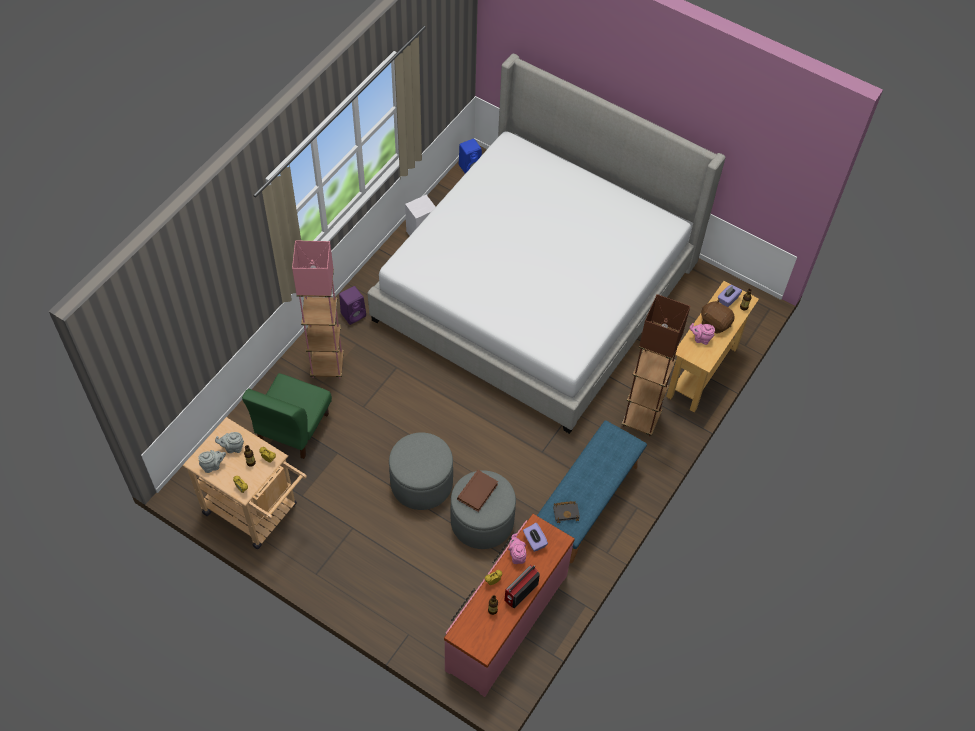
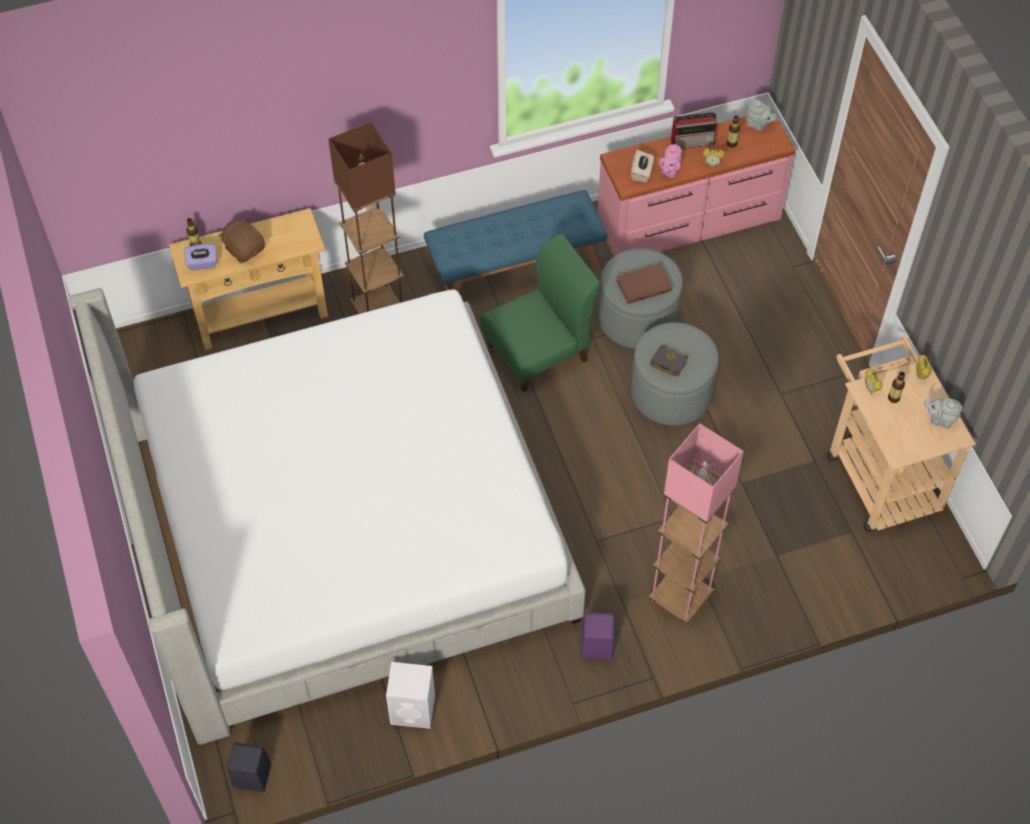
camera: 140 degrees left, 0 degrees up
grey teapot [215,432,244,453] -> grey teapot moved to [746,100,778,131]
green chair [242,373,332,459] -> green chair moved to [480,234,600,392]
blue speaker [459,139,482,174] -> black speaker [227,742,271,792]
purple tissue box [523,523,548,552] -> beige tissue box [631,150,654,182]
black book [553,501,580,523] -> black book moved to [650,345,688,377]
pink teapot [690,323,715,345] -> none
brown plush toy [701,299,735,334] -> brown plush toy turned 150 degrees clockwise [219,216,265,263]

